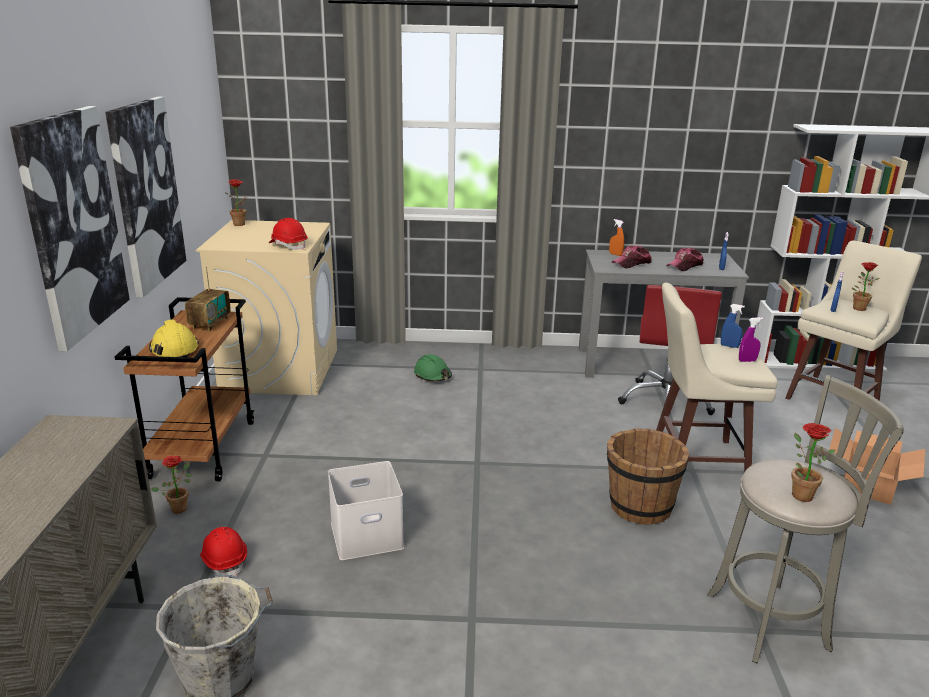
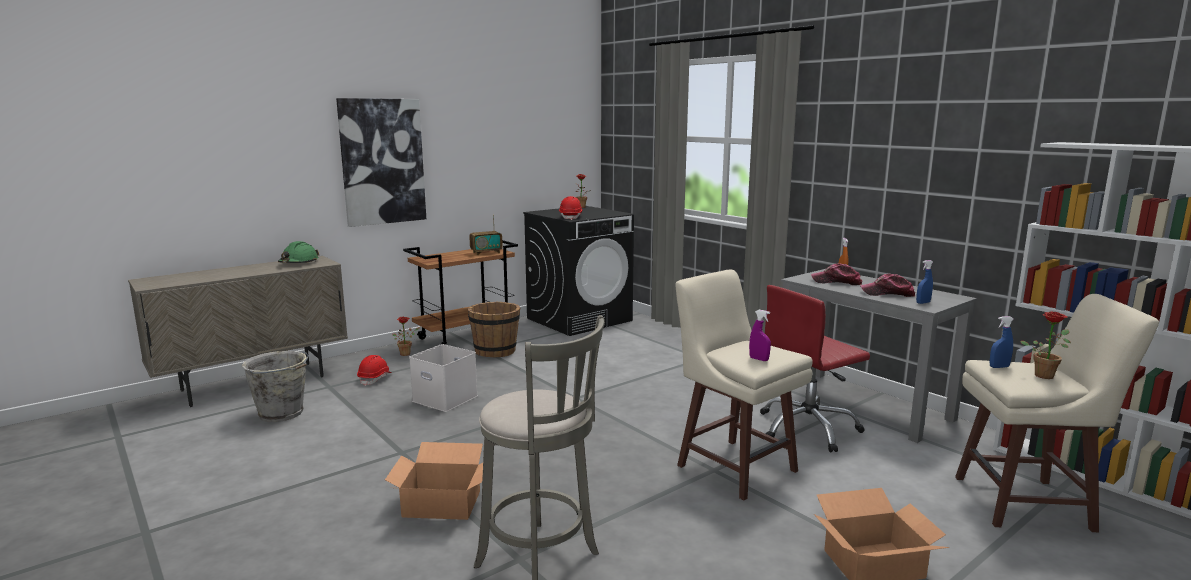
camera: 50 degrees right, 10 degrees down
picture [105,97,186,298] -> none
yellow hard hat [149,320,199,357] -> none
beige washing machine [196,220,337,395] -> black washing machine [523,206,634,336]
green hard hat [414,354,452,382] -> green hard hat moved to [278,241,319,263]
brown bucket [607,428,690,525] -> brown bucket moved to [468,302,520,357]
blue spray bottle [721,304,745,348] -> none
potted plant [791,423,836,502] -> none
none -> cardboard box [385,442,483,520]

